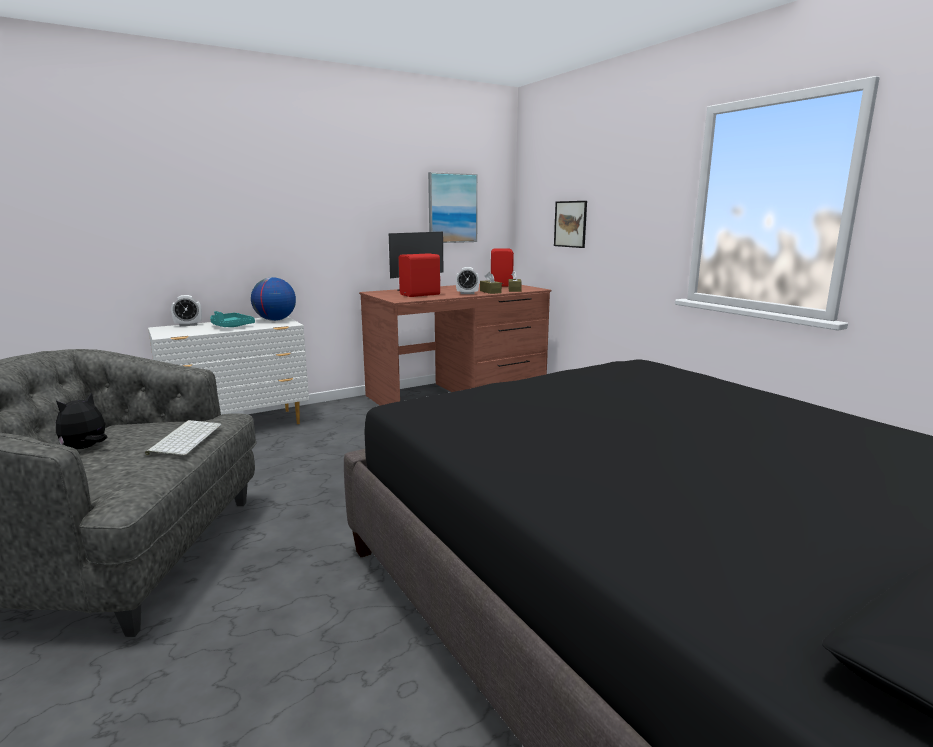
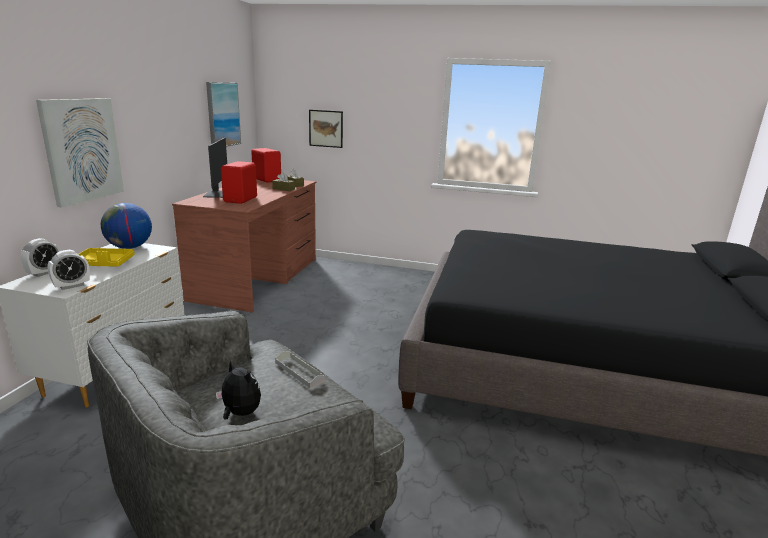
camera: 45 degrees left, 5 degrees up
plush toy [56,393,107,449] -> plush toy turned 135 degrees clockwise [215,361,261,420]
keyboard [145,420,222,455] -> grey tray [275,351,326,388]
turquoise tray [210,311,255,327] -> yellow tray [78,248,135,266]
alarm clock [456,267,479,294] -> alarm clock moved to [48,250,90,290]
none -> picture [36,98,124,207]

